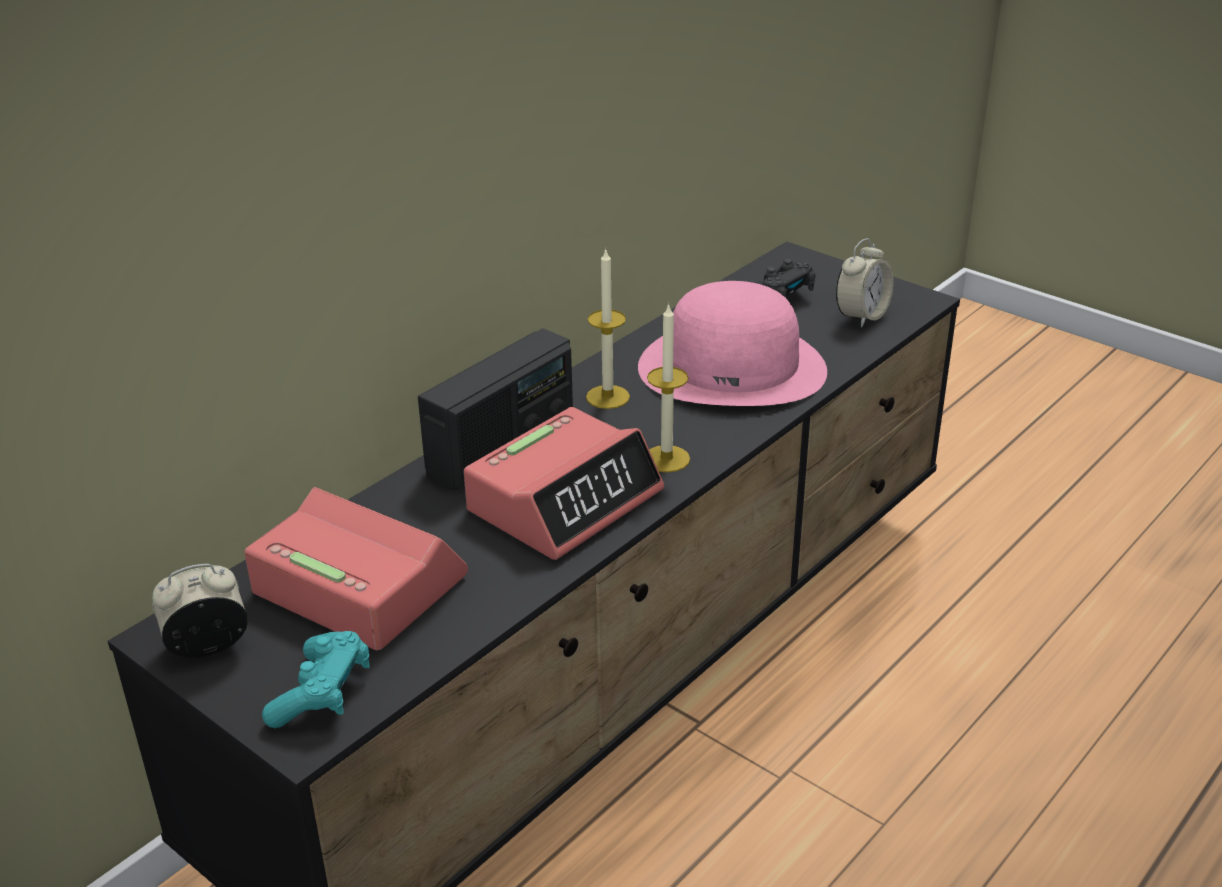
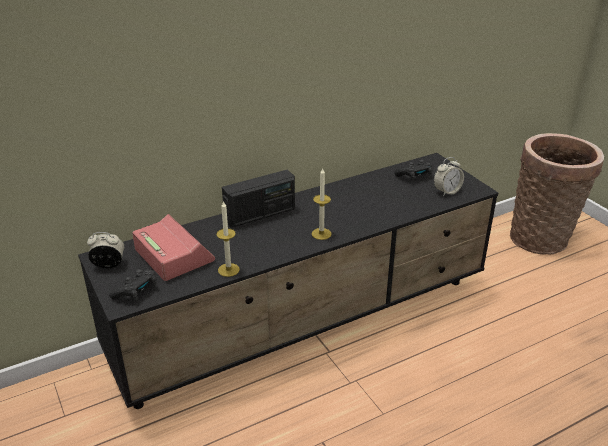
camera: 20 degrees right, 0 degrees up
turquoise game controller [262,631,369,728] -> black game controller [109,269,157,300]
alarm clock [464,407,664,560] -> none
candle [586,248,630,409] -> candle moved to [216,201,240,277]
pink hat [638,281,827,406] -> none
none -> basket [510,133,604,255]

